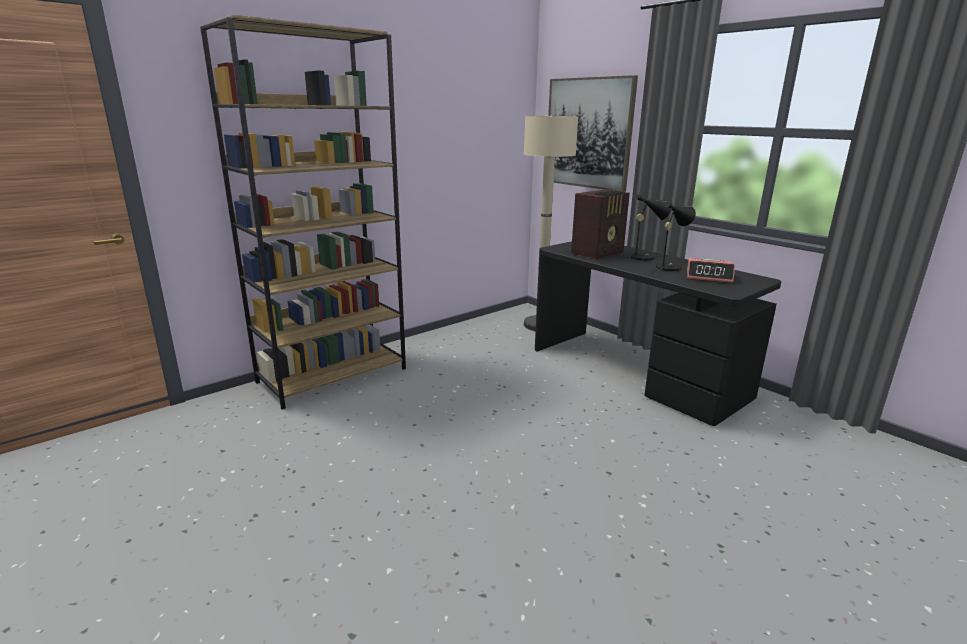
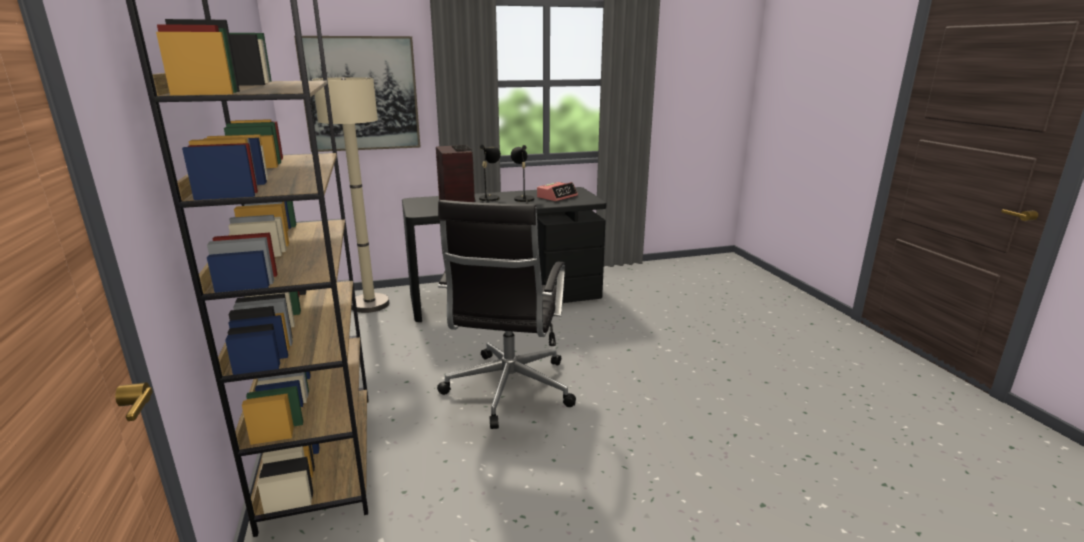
camera: 65 degrees left, 0 degrees up
none -> black office chair [437,200,576,429]

